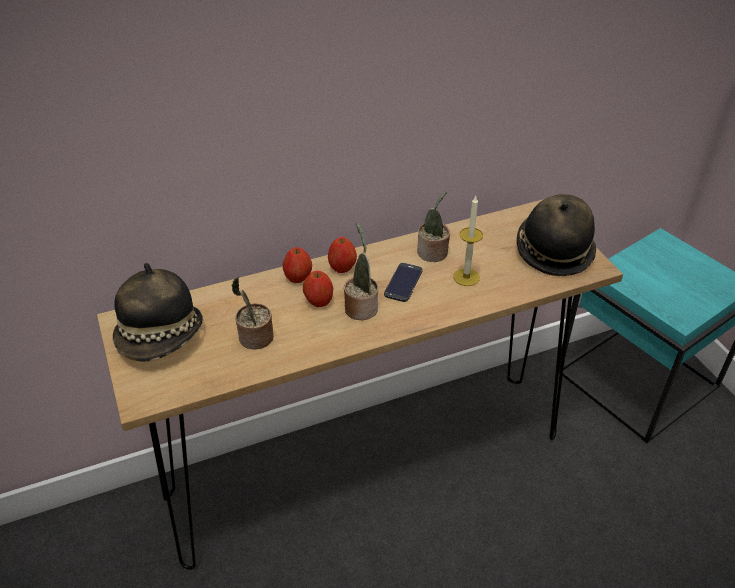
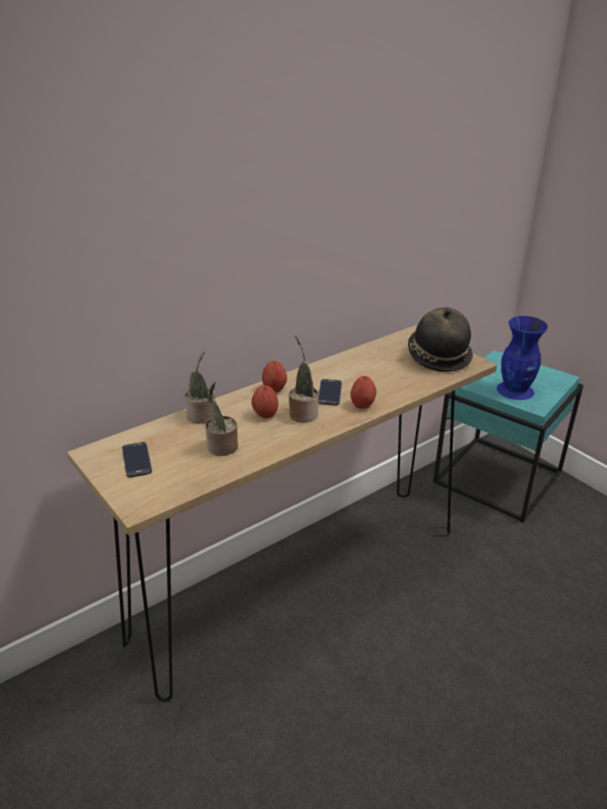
camera: 15 degrees left, 10 degrees down
hat [113,263,203,361] -> phone [122,442,152,477]
apple [283,247,312,283] -> apple moved to [350,376,376,409]
potted plant [417,191,450,262] -> potted plant moved to [185,351,215,424]
candle [453,196,483,286] -> none
none -> blue vase [497,316,548,400]

